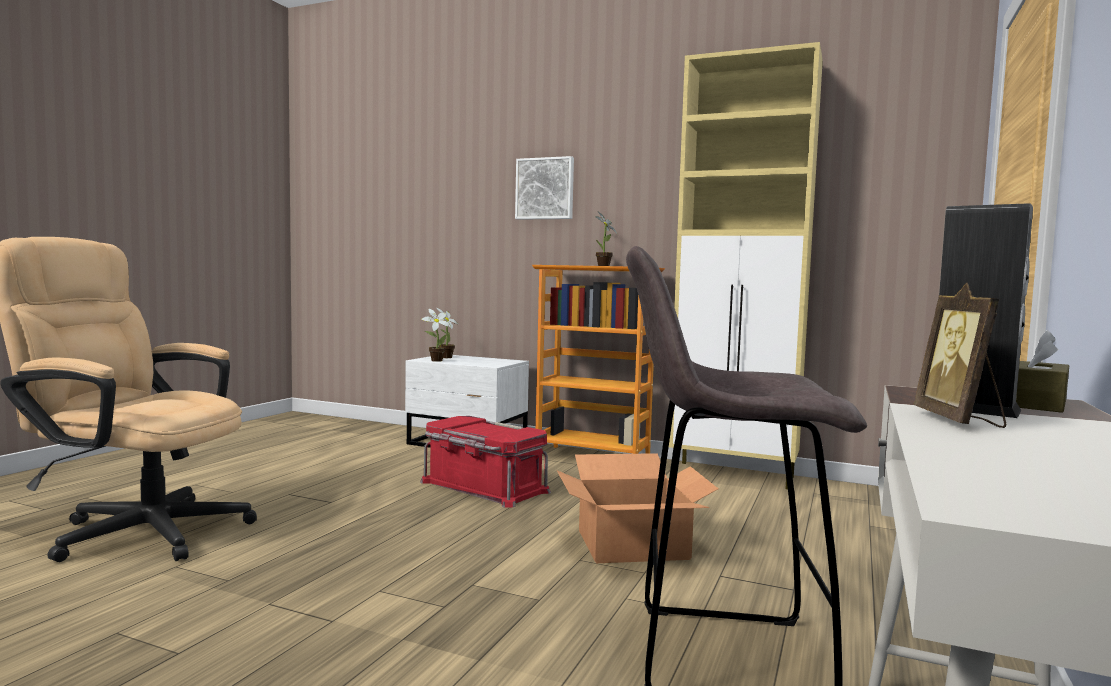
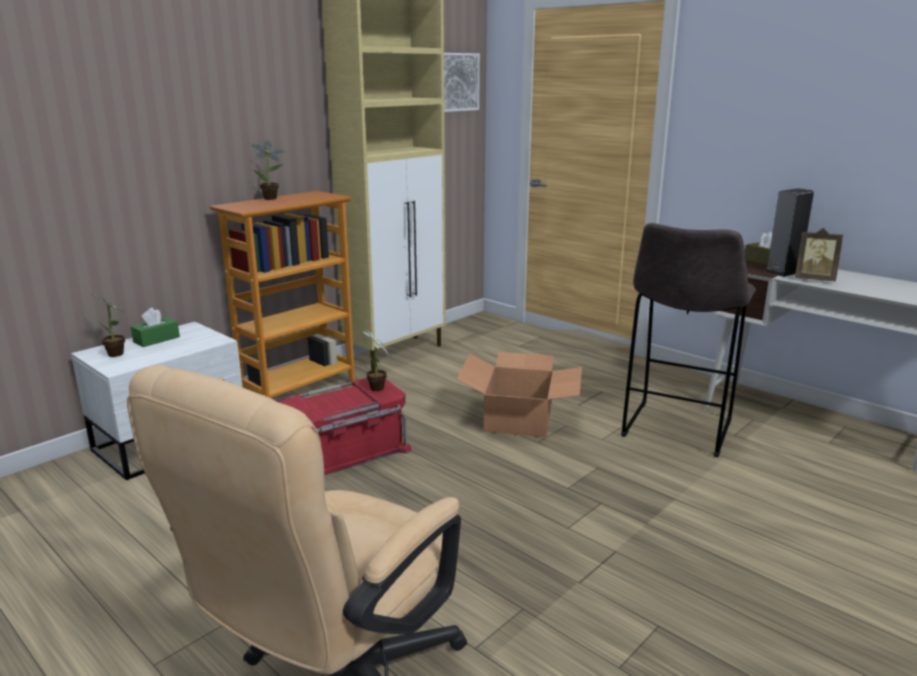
camera: 70 degrees left, 15 degrees up
potted plant [421,309,451,362] -> potted plant moved to [363,330,389,391]
picture [515,156,574,220] -> picture moved to [444,53,480,112]
none -> green tissue box [131,308,180,347]

